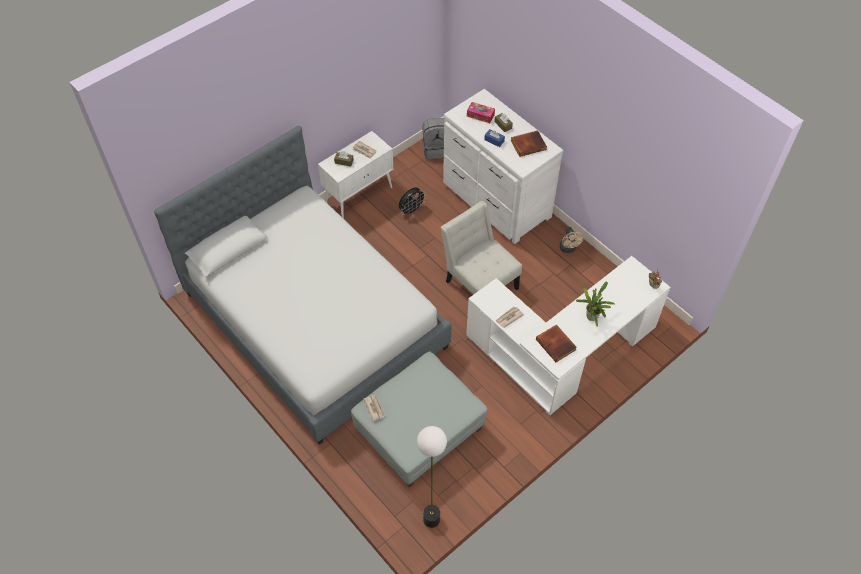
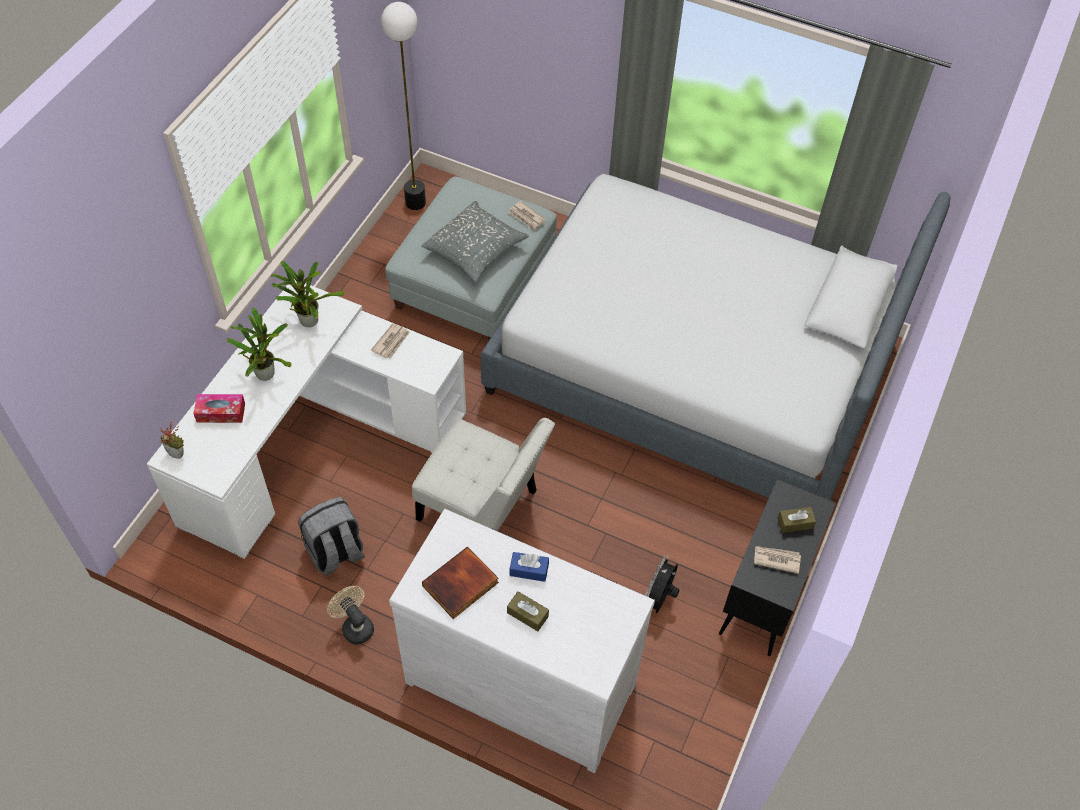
camera: 155 degrees right, 0 degrees up
white cabinet [318,131,393,219] -> black cabinet [719,479,836,656]
grey backpack [422,118,444,159] -> grey backpack moved to [298,497,365,576]
tissue box [467,102,495,123] -> tissue box moved to [193,394,245,423]
book [536,324,577,362] -> potted plant [271,261,345,327]
none -> grey pillow [421,201,529,282]

